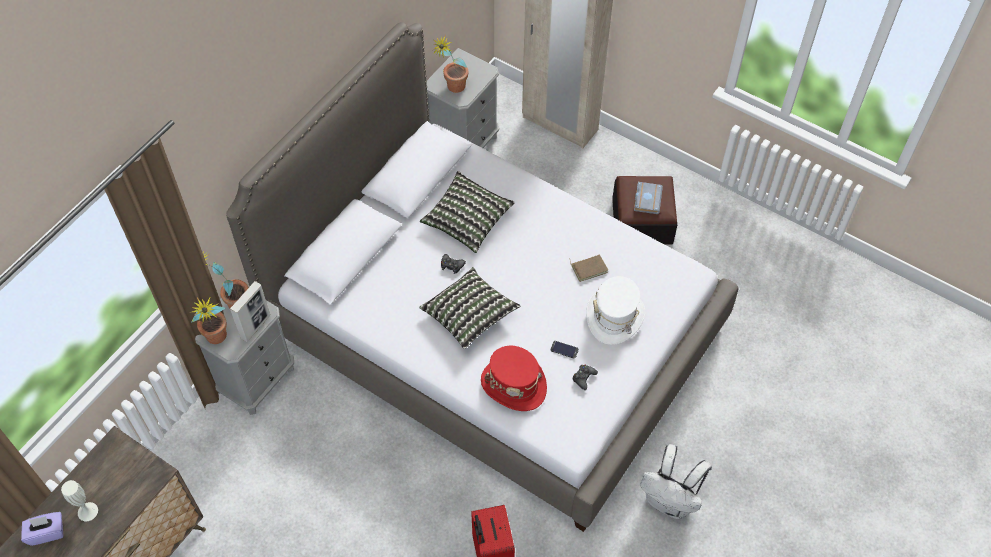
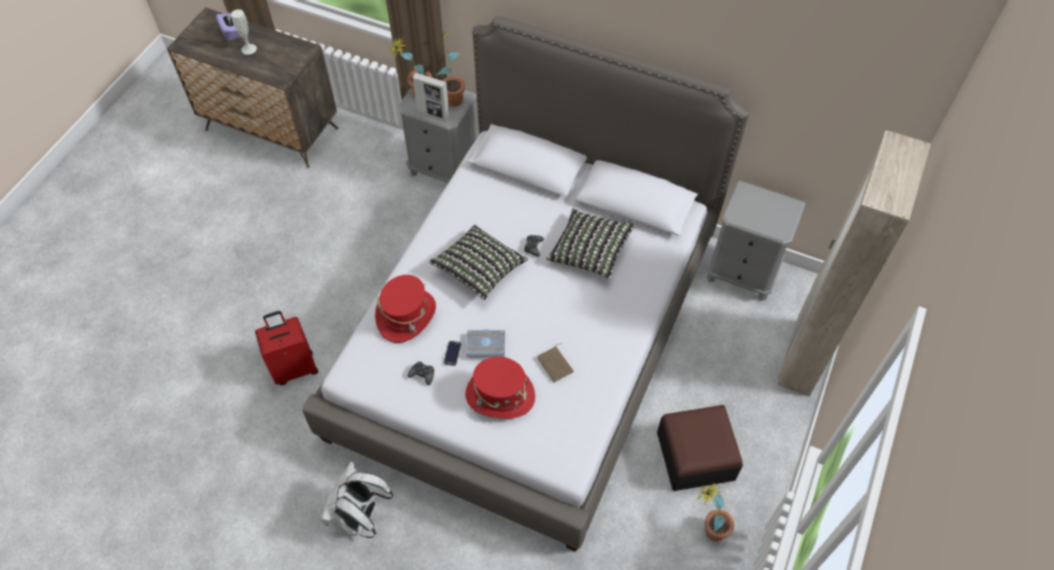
camera: 80 degrees right, 0 degrees up
potted plant [433,35,468,93] -> potted plant moved to [698,481,734,542]
white hat [586,276,646,345] -> red hat [465,357,535,419]
grey book [634,182,663,214] -> grey book moved to [466,330,505,358]

